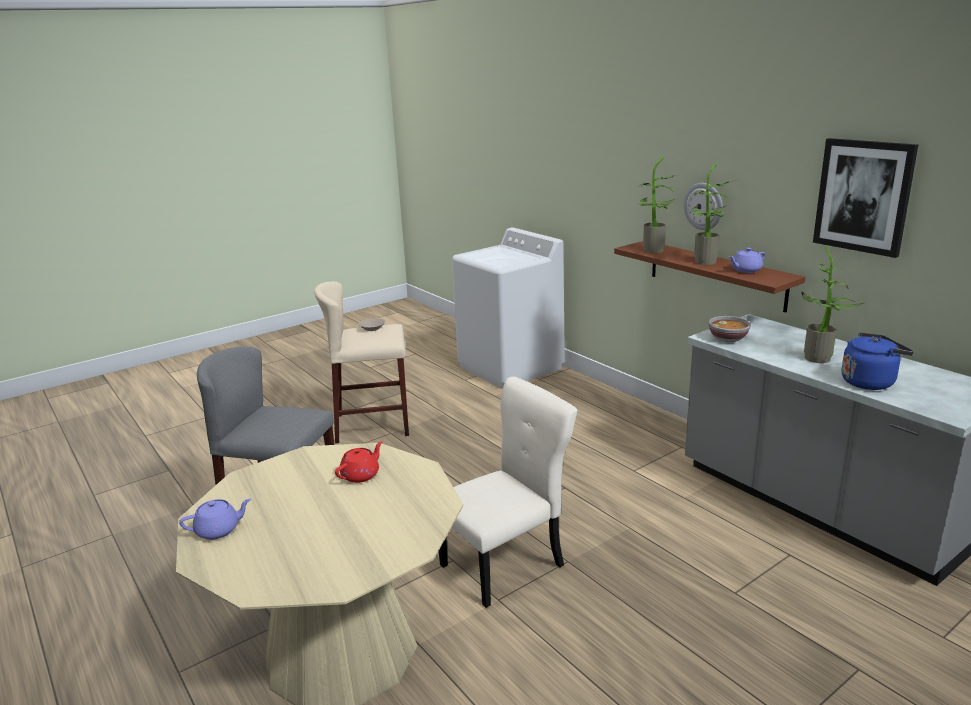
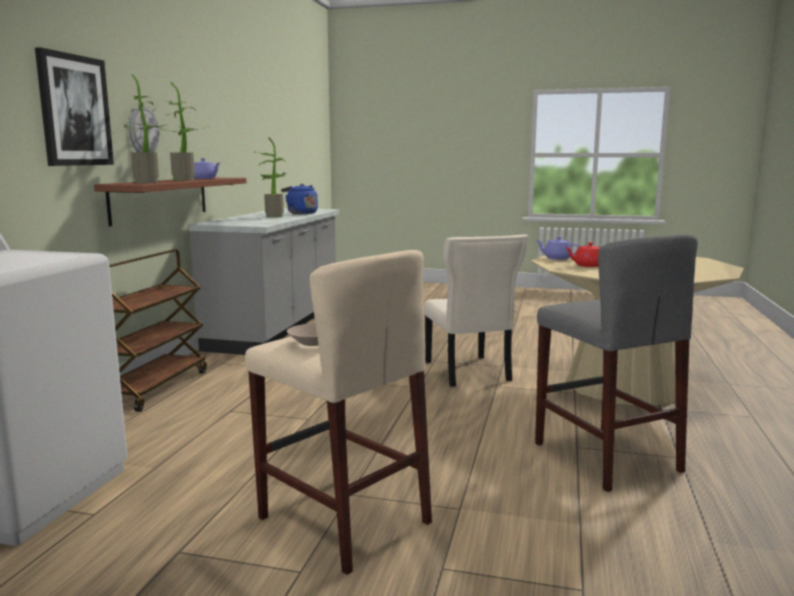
camera: 130 degrees left, 10 degrees down
purple teapot [179,499,251,540] -> purple teapot moved to [536,236,580,260]
beige chair [439,377,577,608] -> beige chair turned 120 degrees counterclockwise [424,234,528,387]
bowl [709,316,751,342] -> none
picture [813,138,918,258] -> picture moved to [35,47,114,166]
none -> brown cart [109,249,207,412]

